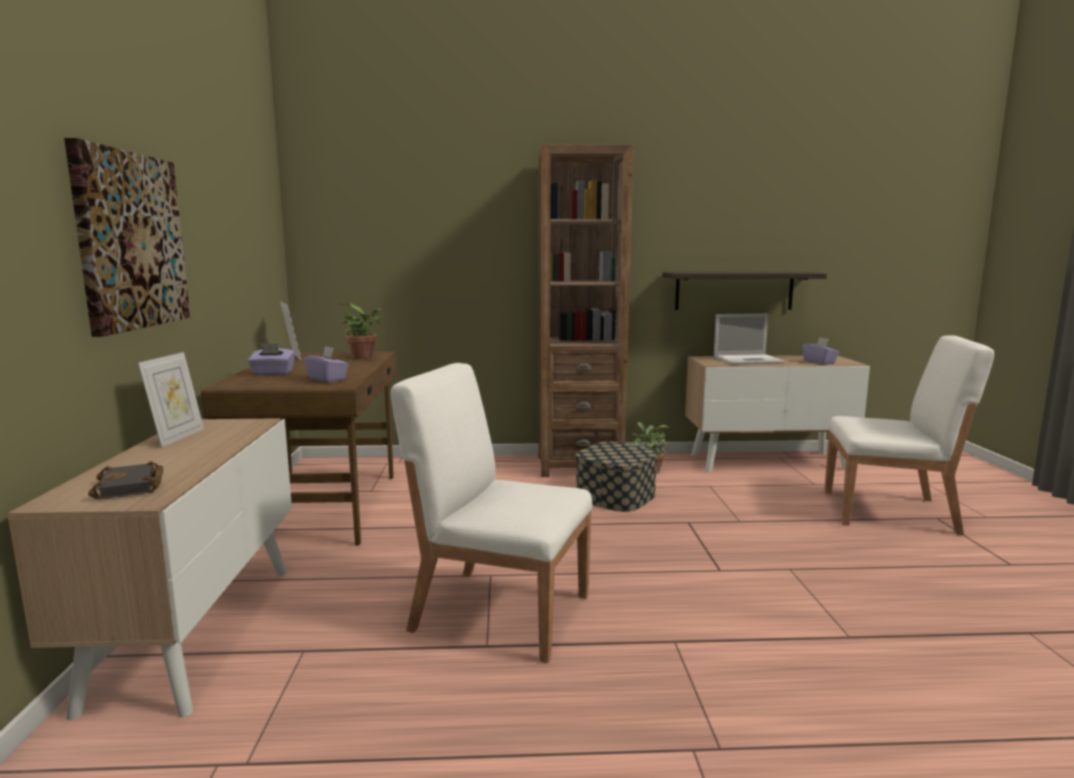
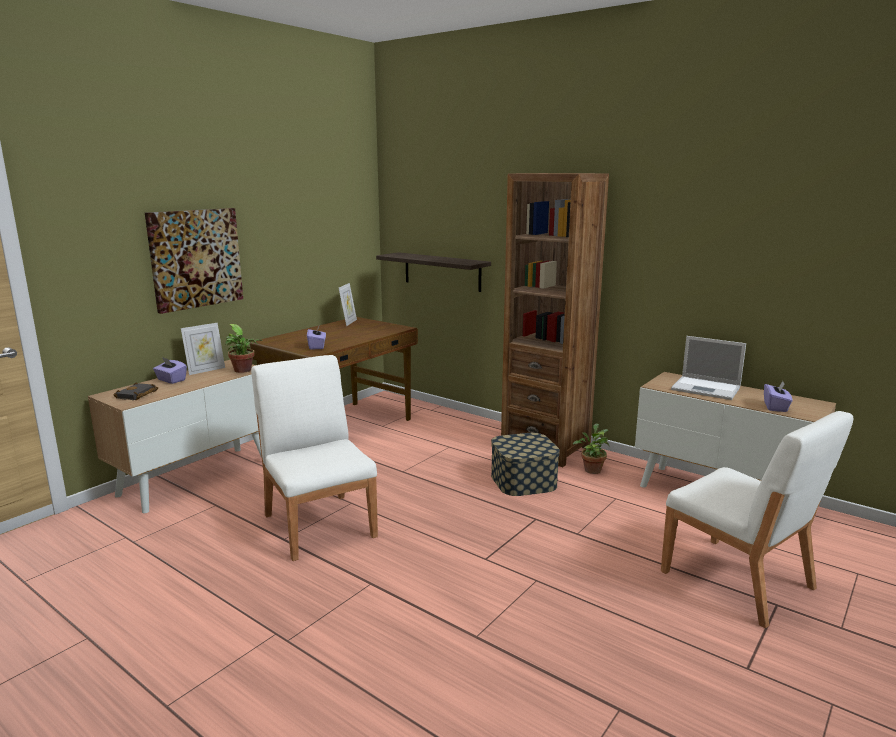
camera: 40 degrees right, 5 degrees up
purple tissue box [248,343,295,375] -> purple tissue box moved to [153,357,187,384]
potted plant [339,303,384,359] -> potted plant moved to [225,324,263,373]
shelf [662,272,827,310] -> shelf moved to [376,252,491,292]

